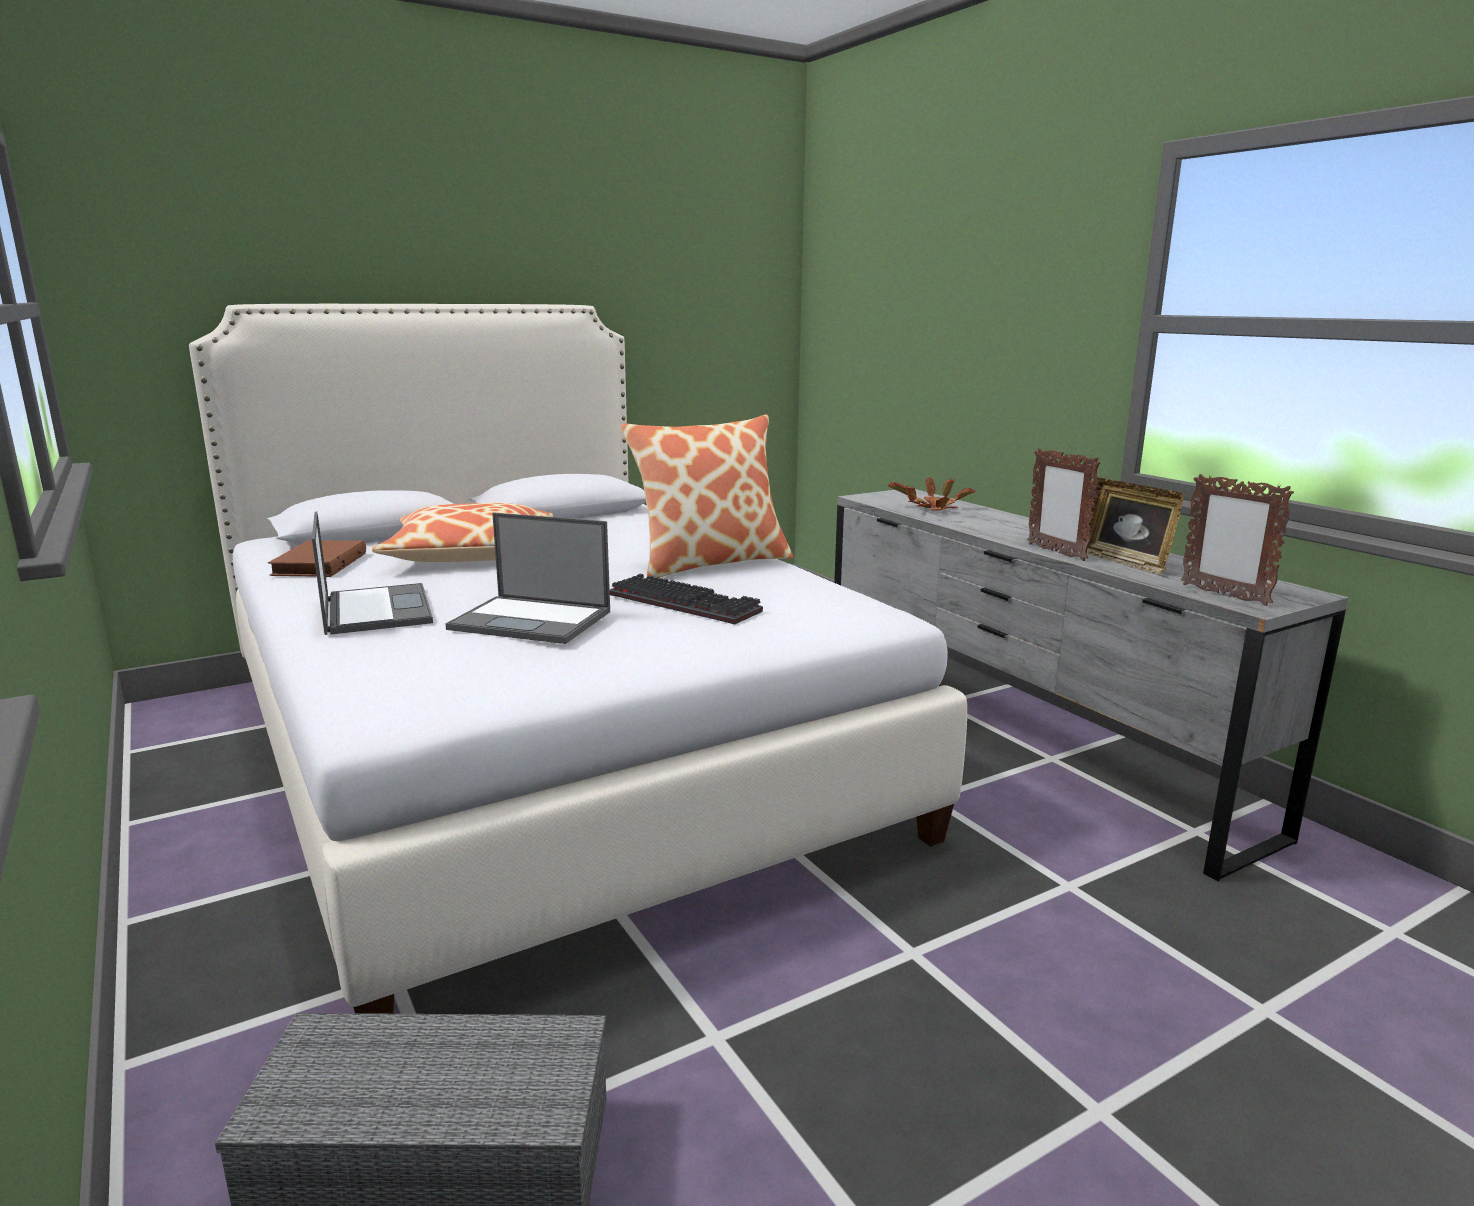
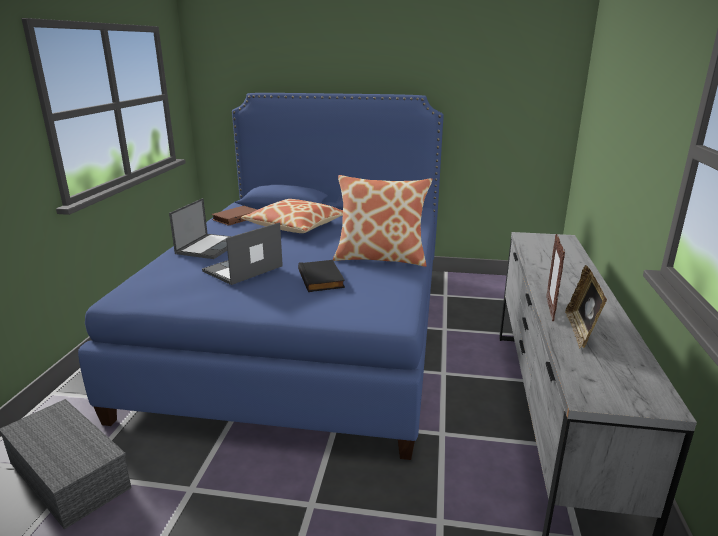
camera: 40 degrees right, 5 degrees up
white bed [189,304,967,1014] -> blue bed [78,93,444,460]
laptop [445,512,610,644] -> laptop turned 75 degrees clockwise [202,222,283,285]
keyboard [610,574,763,624] -> black book [298,260,345,292]
potted plant [888,477,975,510] -> none
picture frame [1181,474,1294,606] -> none

